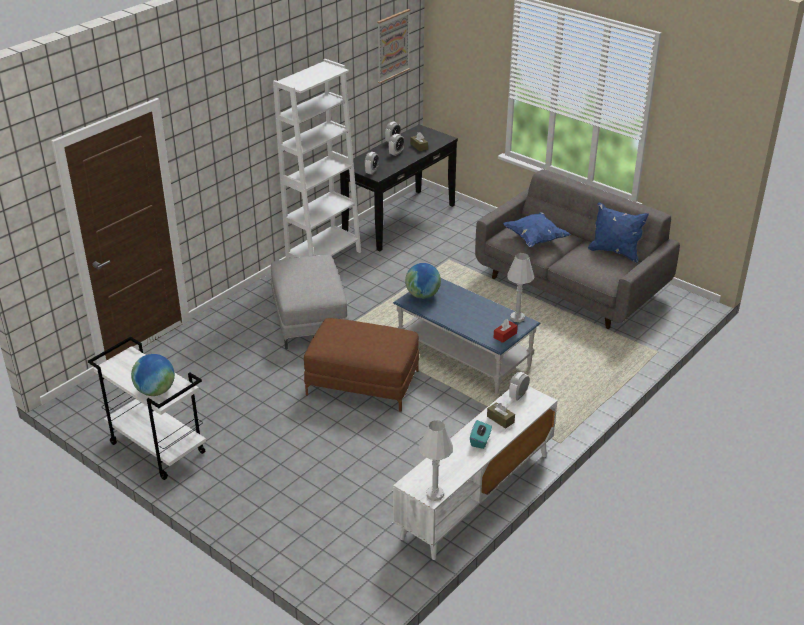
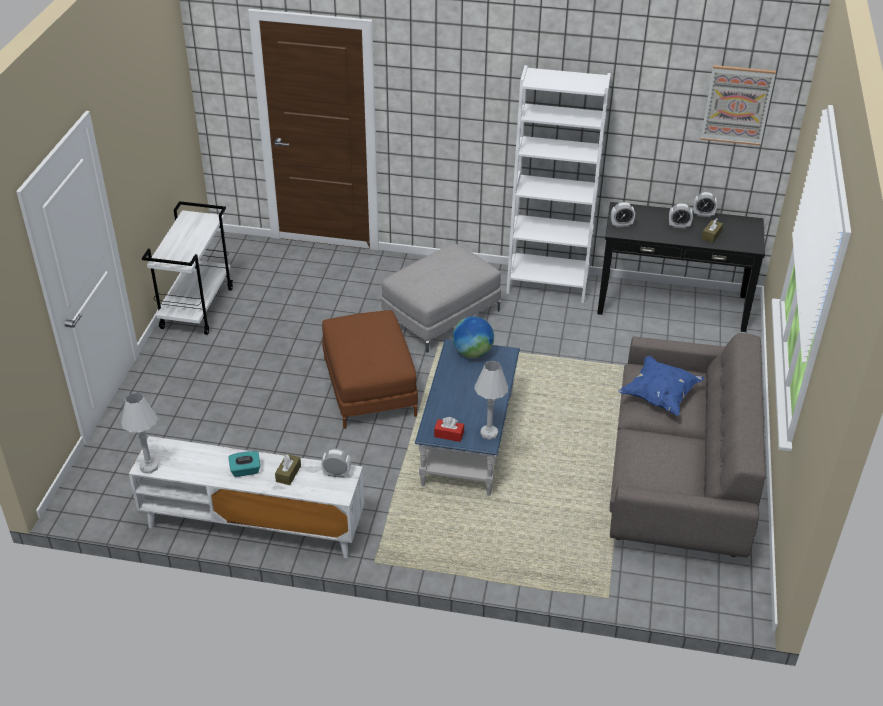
camera: 60 degrees right, 5 degrees up
globe [131,354,175,396] -> none
blue pillow [588,202,649,263] -> none

